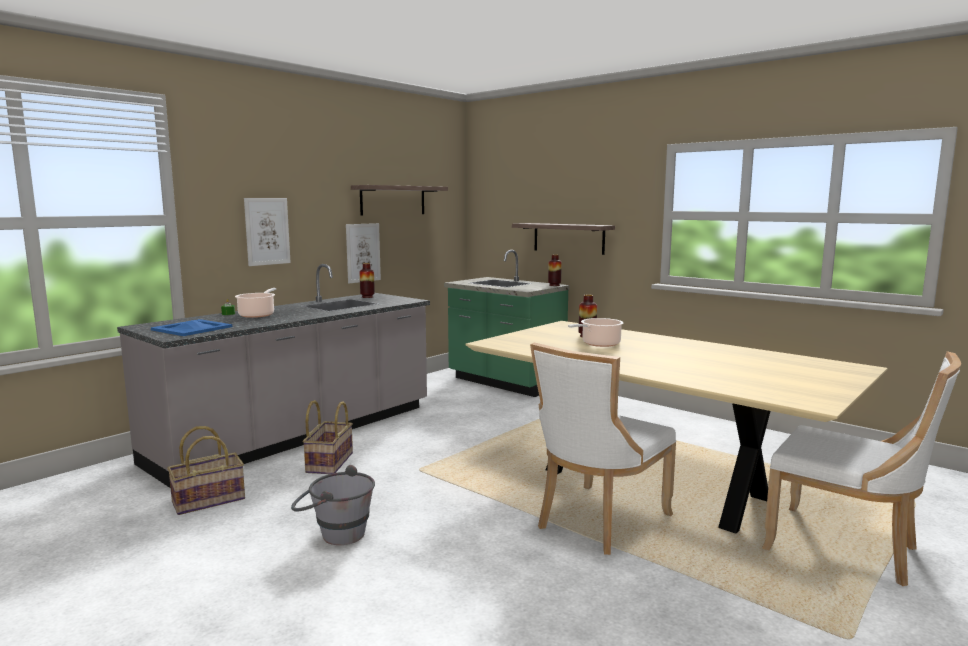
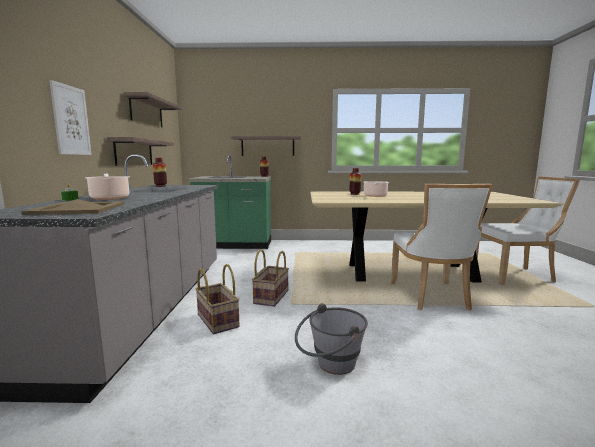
camera: 40 degrees left, 0 degrees up
blue tray [151,319,232,336] -> beige tray [21,199,124,215]
basket [167,426,245,515] -> basket moved to [252,249,289,307]
picture [346,223,381,284] -> shelf [107,137,174,166]

